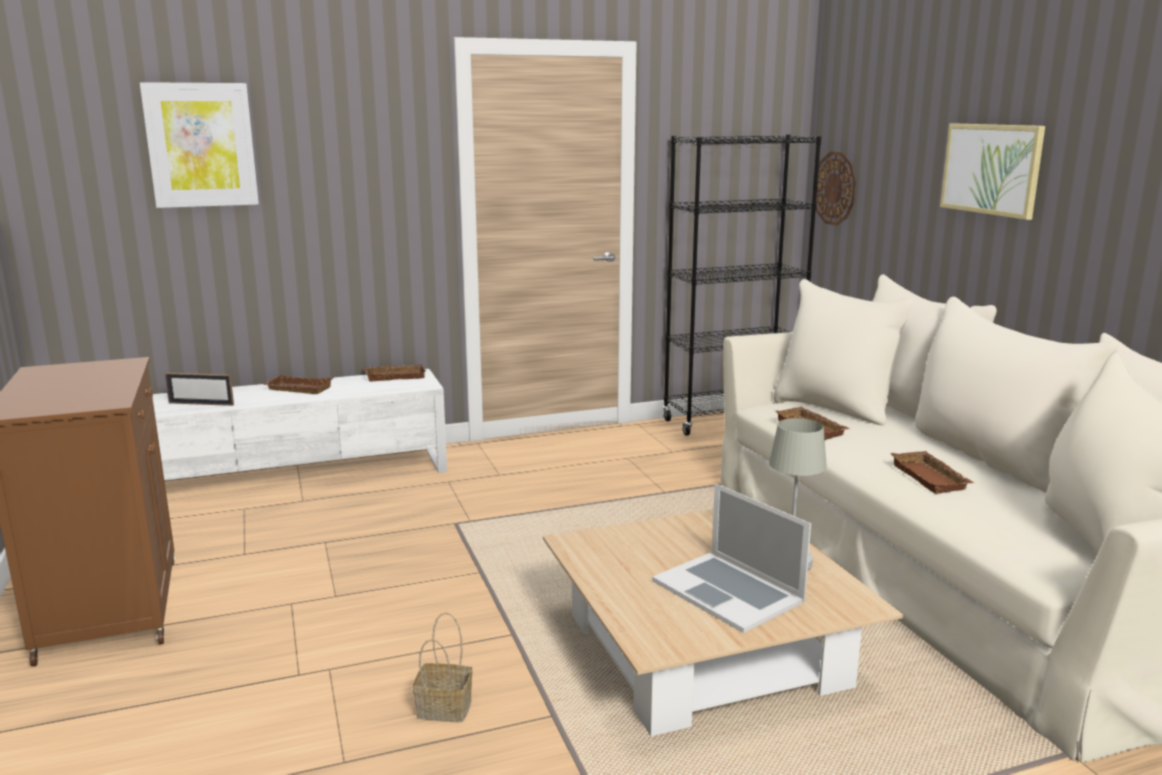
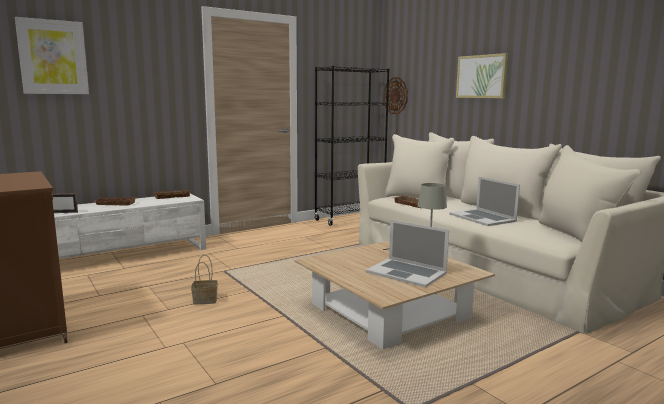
camera: 15 degrees left, 5 degrees down
basket [413,612,472,722] -> basket moved to [191,255,218,304]
brown tray [890,451,974,494] -> laptop [449,177,520,226]

